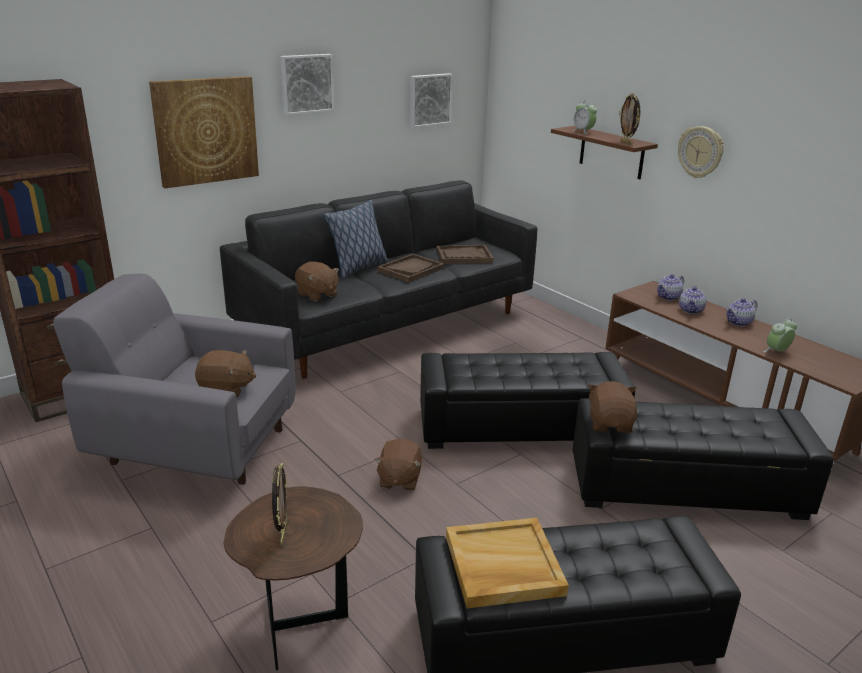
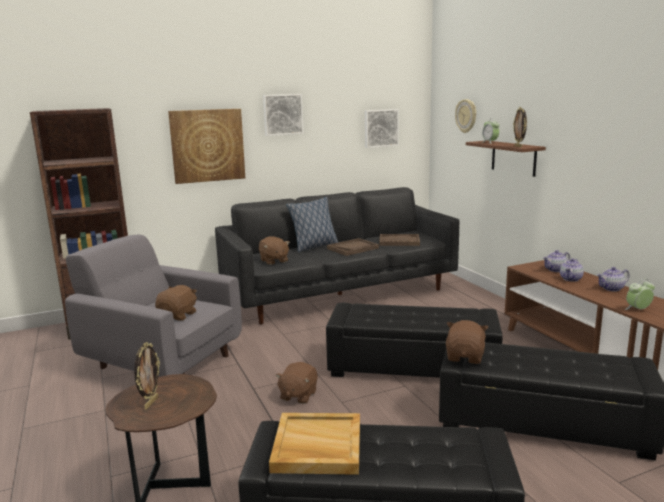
camera: 15 degrees right, 10 degrees down
brown plush toy [195,350,256,398] -> brown plush toy turned 90 degrees counterclockwise [155,285,197,321]
wall clock [678,126,724,178] -> wall clock moved to [455,99,476,133]

